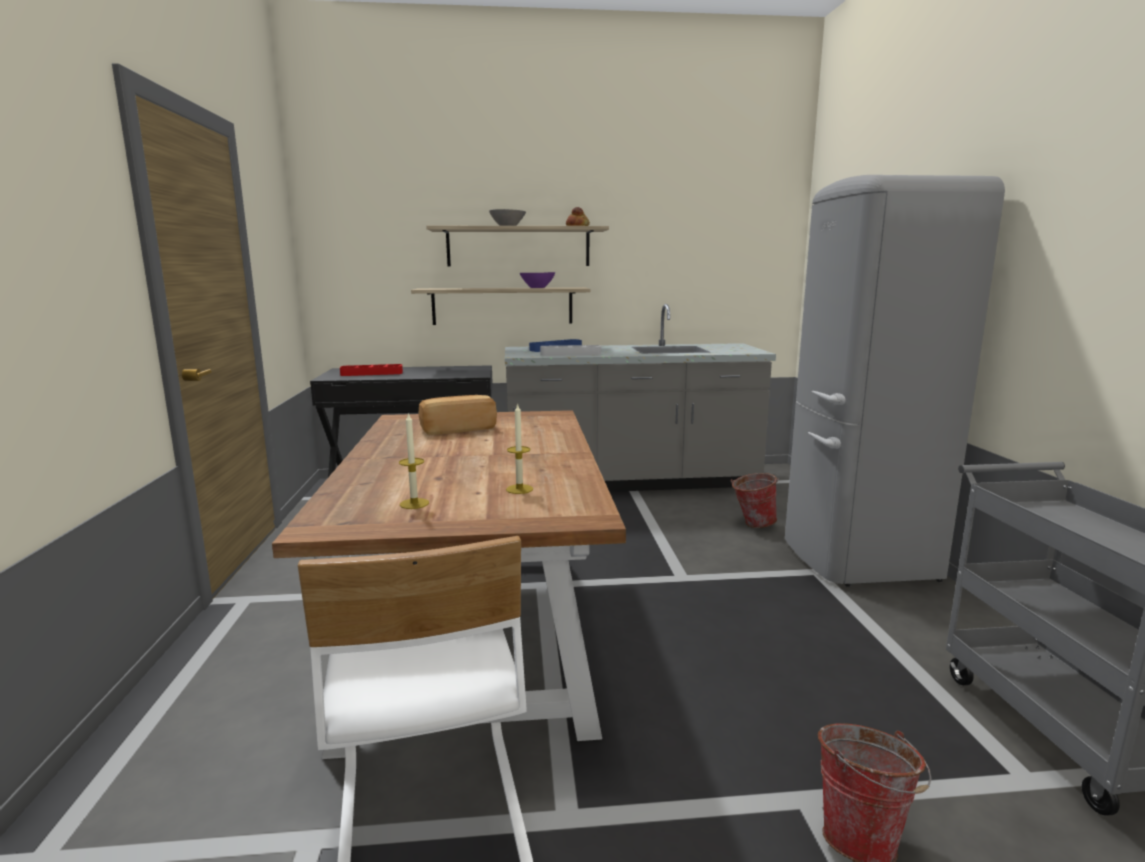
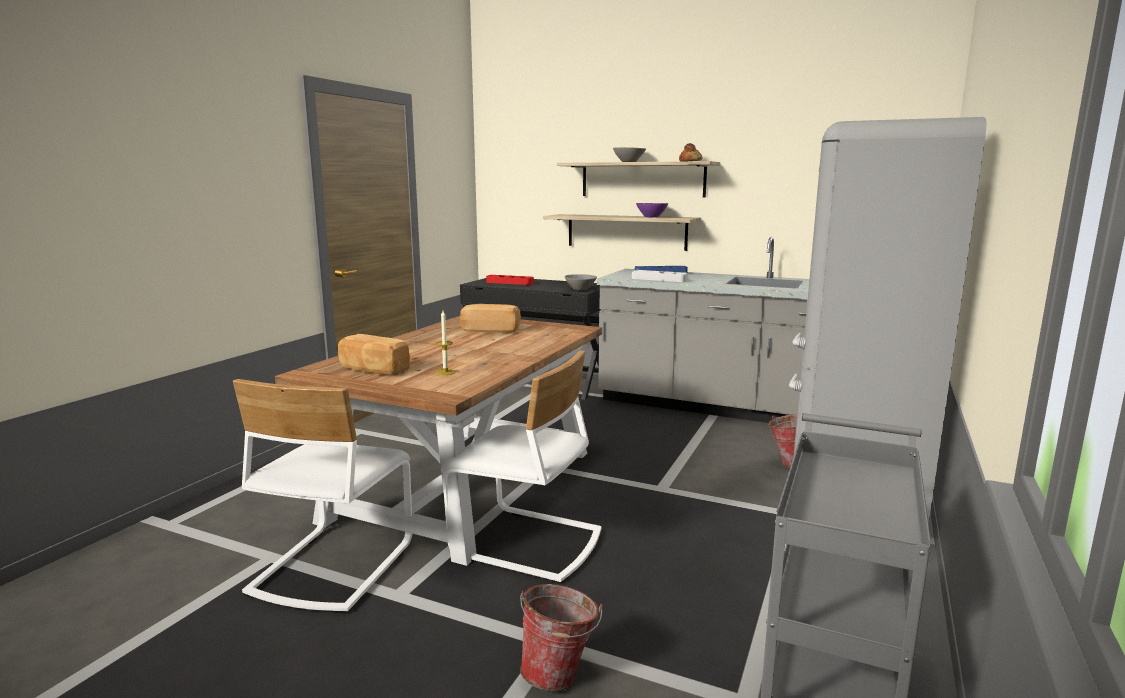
camera: 30 degrees right, 0 degrees up
candle [399,412,429,509] -> bread [338,334,410,374]
none -> white chair [441,351,601,584]
none -> grey bowl [565,274,597,291]

